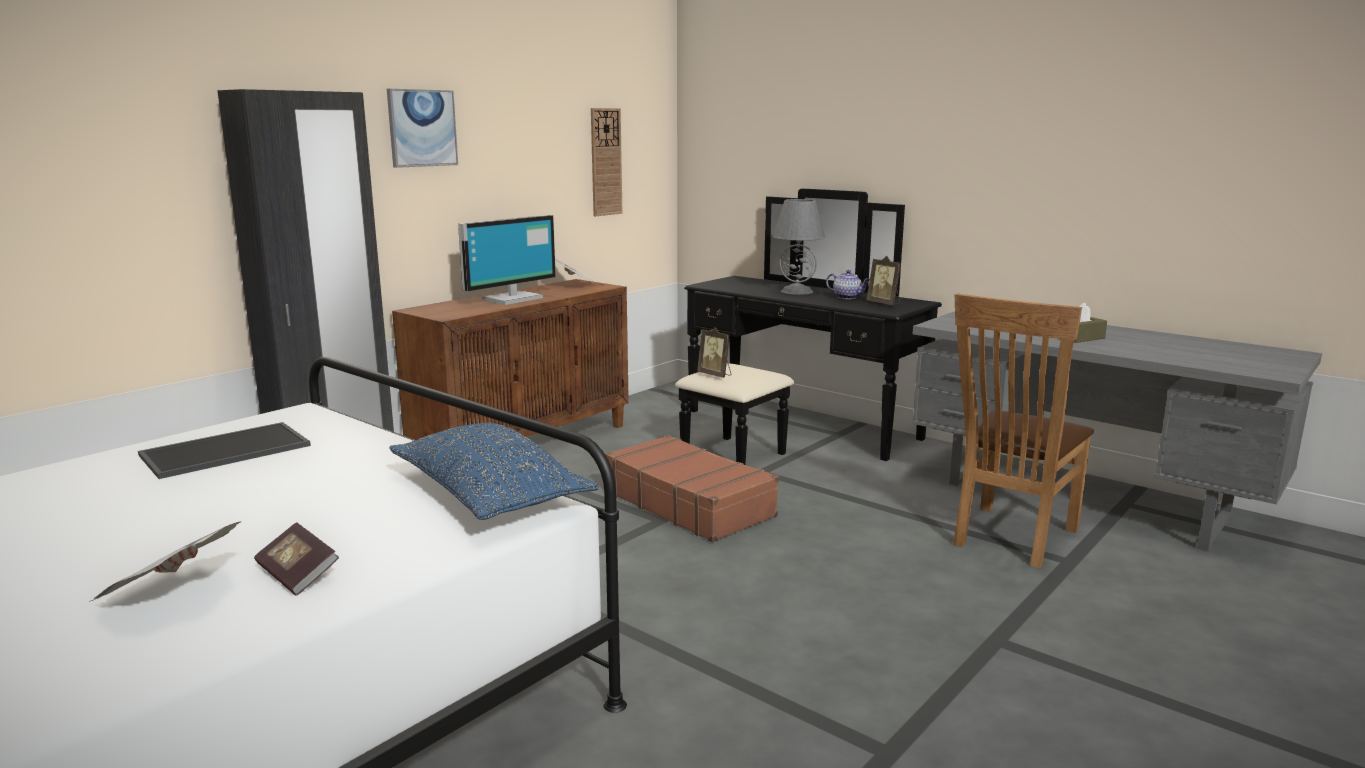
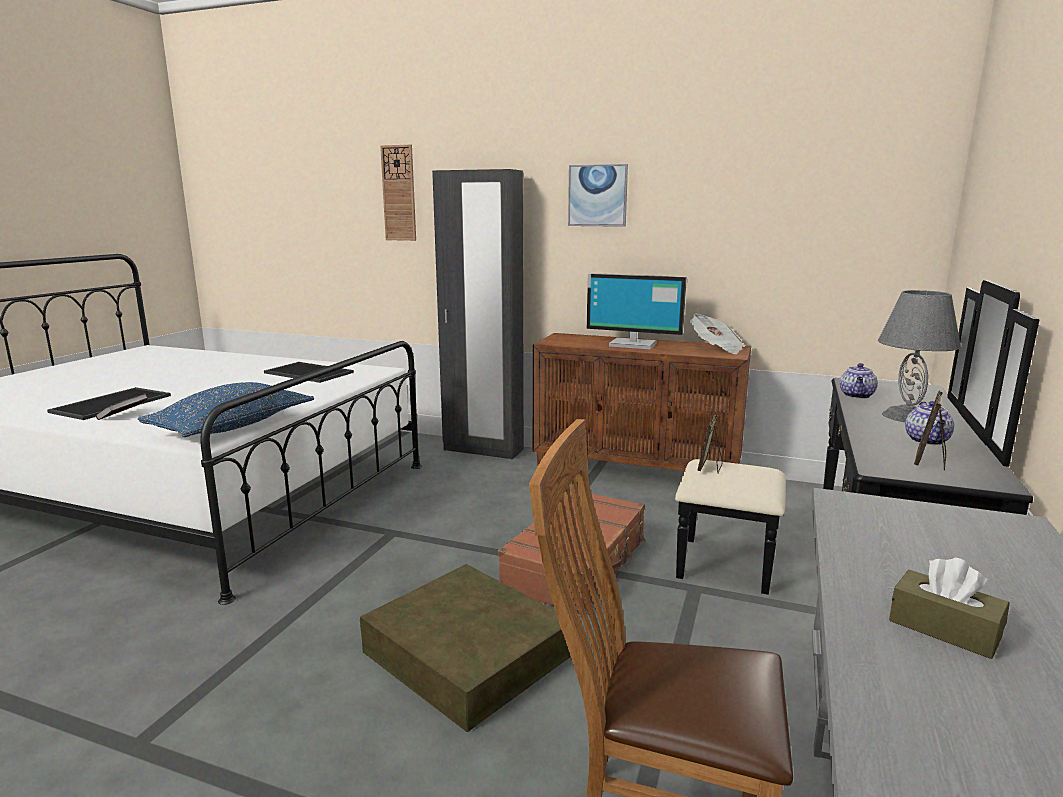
camera: 70 degrees right, 0 degrees up
newspaper [89,521,241,602] -> tray [47,387,171,420]
wall clock [591,108,622,216] -> wall clock moved to [380,145,416,241]
none -> brown storage box [360,564,571,732]
none -> teapot [840,363,878,399]

